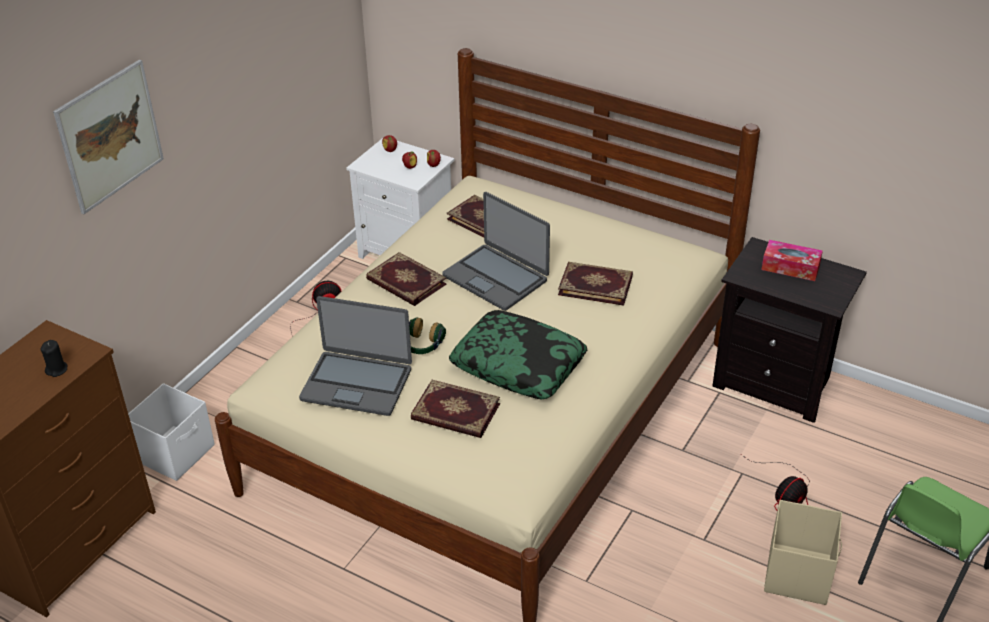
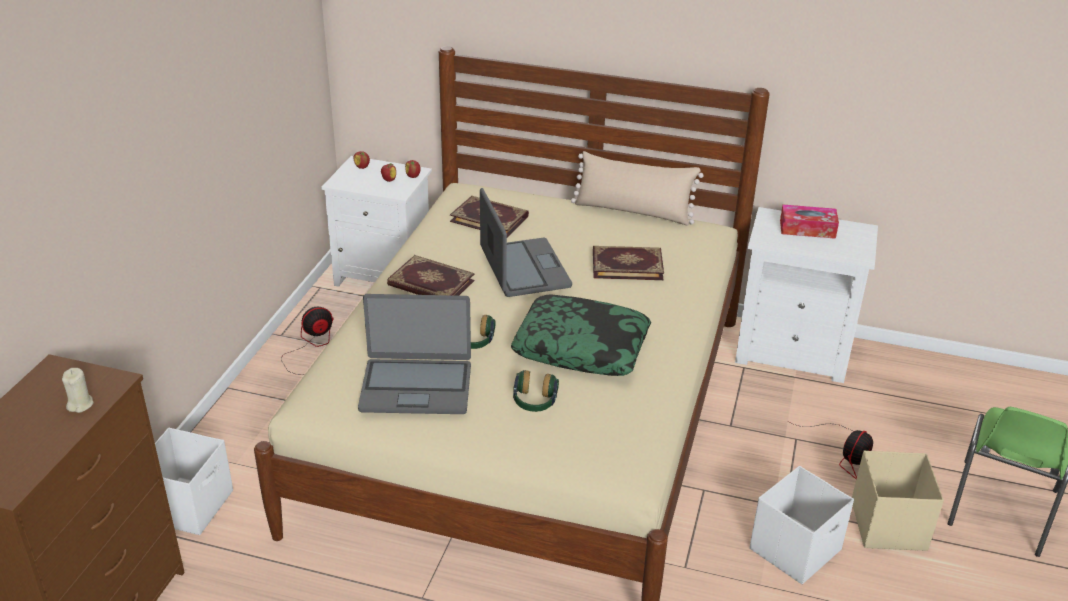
camera: 15 degrees left, 5 degrees down
black candle [40,340,68,377] -> beige candle [62,368,94,413]
picture [53,60,164,214] -> none
book [411,380,500,438] -> headphones [513,370,559,412]
laptop [442,192,550,311] -> laptop turned 135 degrees counterclockwise [480,188,572,297]
black nightstand [713,237,867,423] -> white nightstand [735,207,878,383]
none -> beige pillow [571,151,704,226]
none -> white storage box [750,466,854,584]

